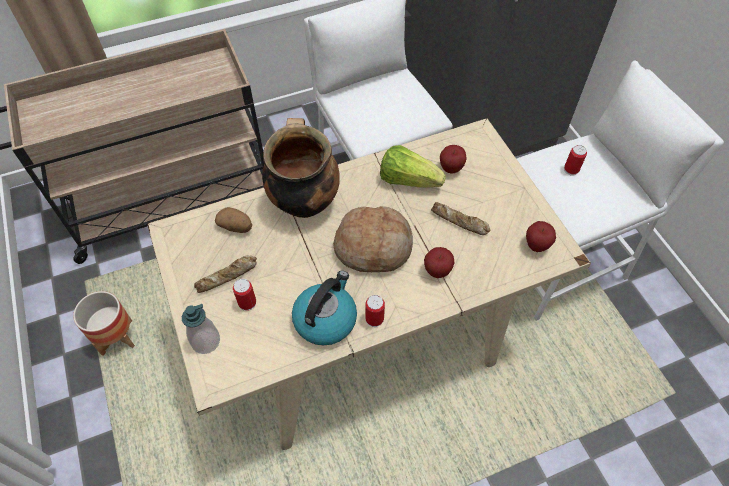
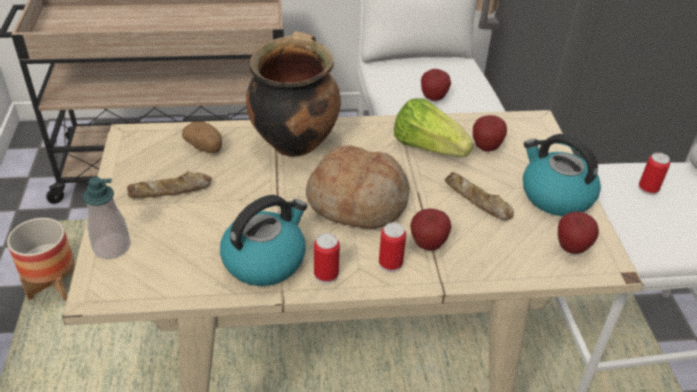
camera: 15 degrees right, 15 degrees down
can [233,279,256,311] -> can moved to [379,222,406,272]
none -> apple [421,69,451,101]
none -> kettle [523,134,601,216]

